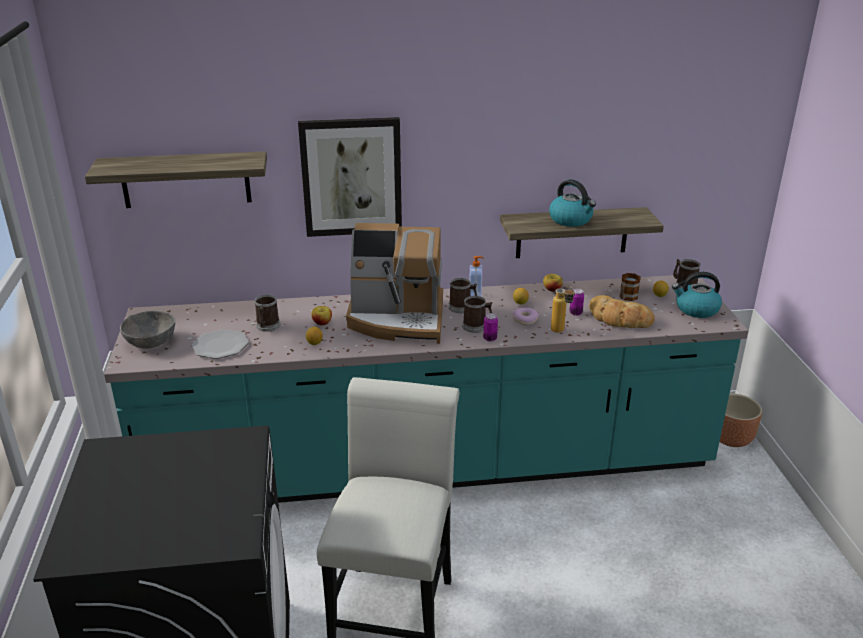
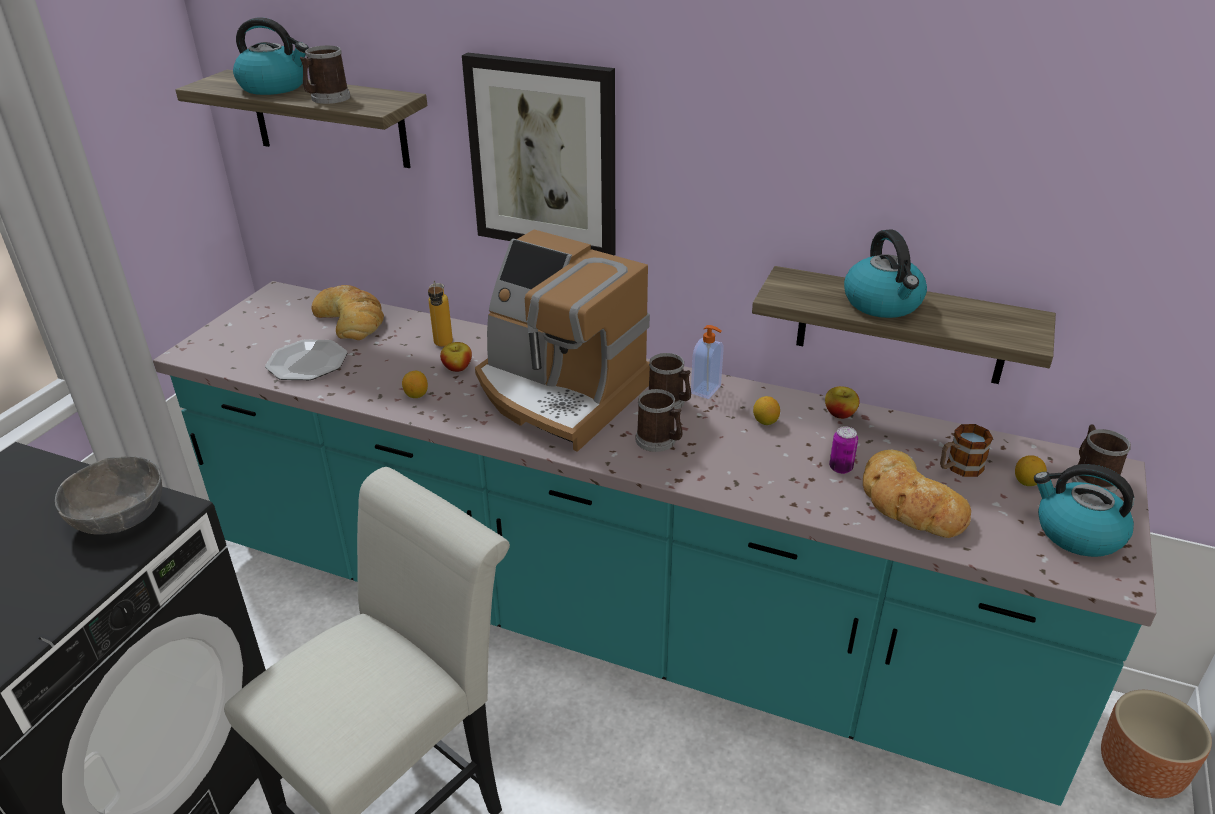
camera: 30 degrees right, 5 degrees up
grey bowl [120,311,175,349] -> grey bowl moved to [55,456,162,535]
mug [255,295,280,332] -> mug moved to [300,45,350,104]
can [483,313,498,342] -> none
donut [513,308,539,325] -> none
bottle [551,286,575,333] -> bottle moved to [428,281,453,347]
none -> kettle [233,17,309,95]
none -> bread [312,285,384,340]

